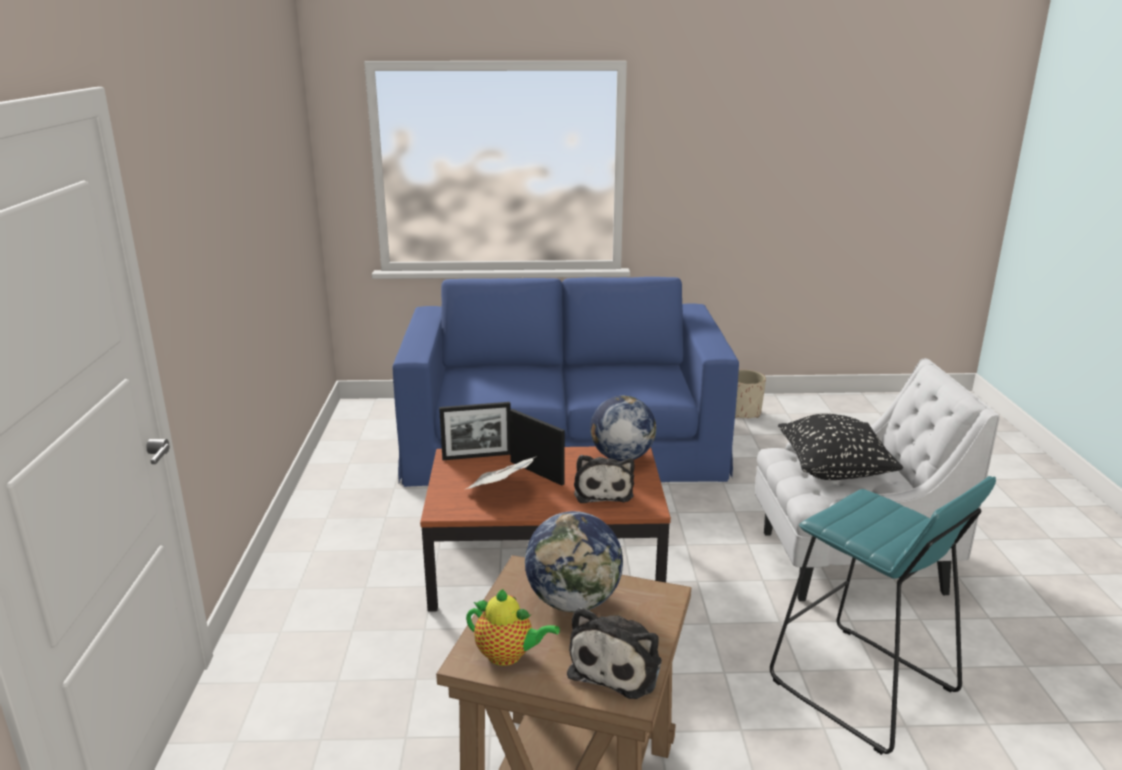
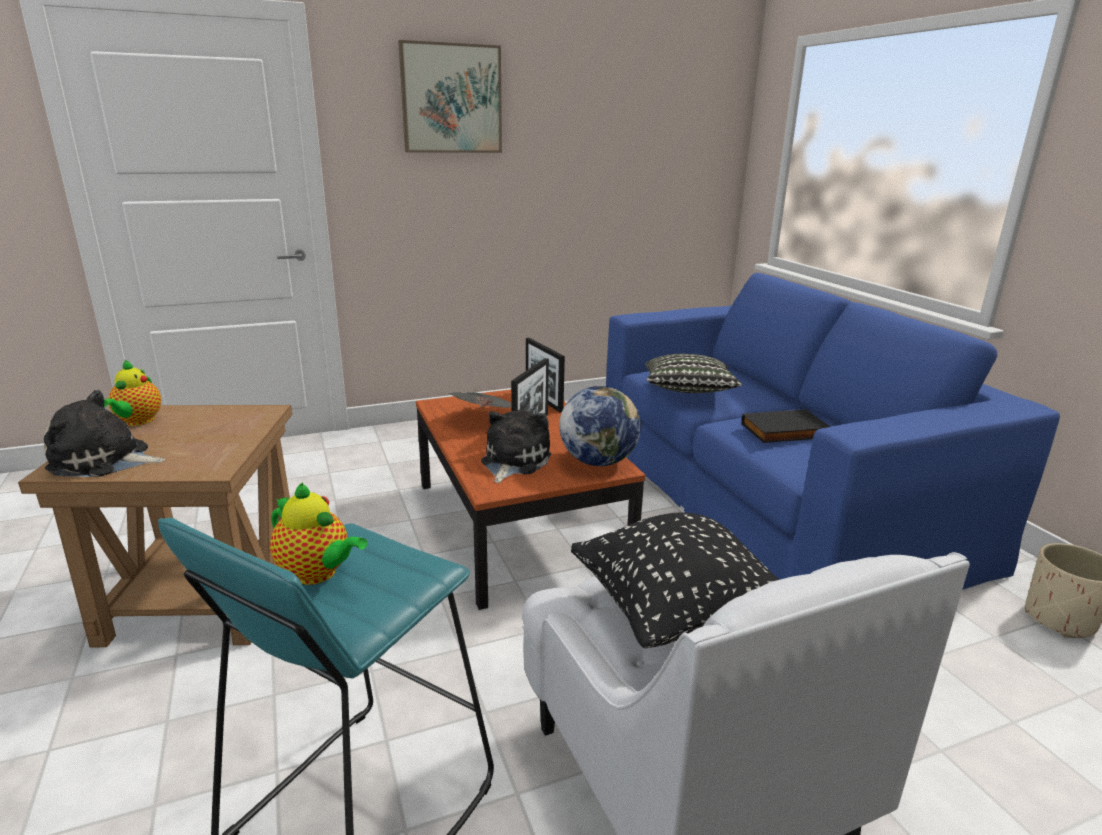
camera: 70 degrees right, 0 degrees up
globe [525,511,623,612] -> none
plush toy [574,455,635,503] -> plush toy turned 135 degrees clockwise [481,410,551,483]
none -> teapot [270,482,367,585]
none -> picture [398,40,502,153]
none -> pillow [645,354,742,393]
none -> black book [741,409,831,443]

